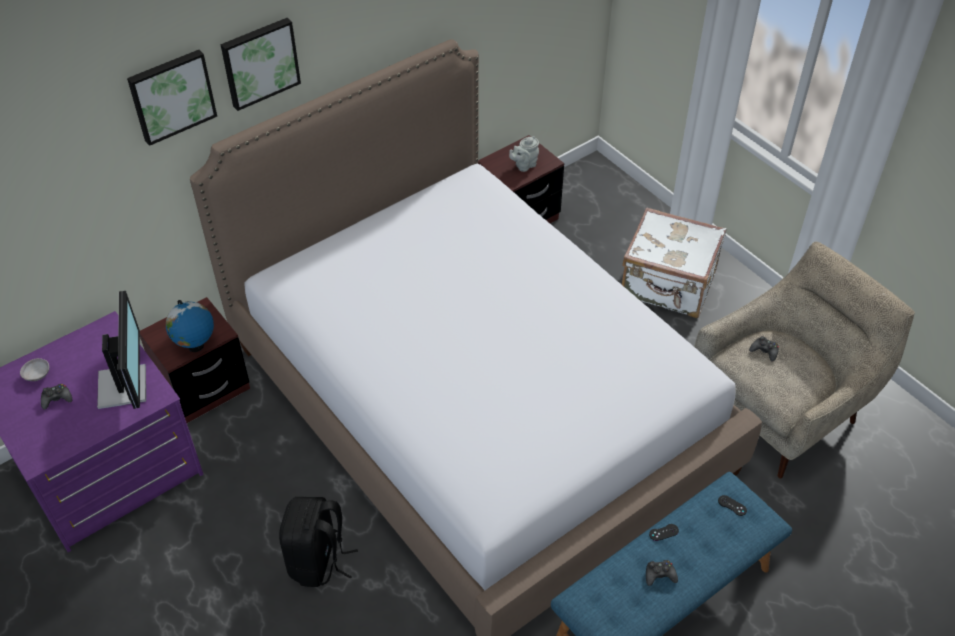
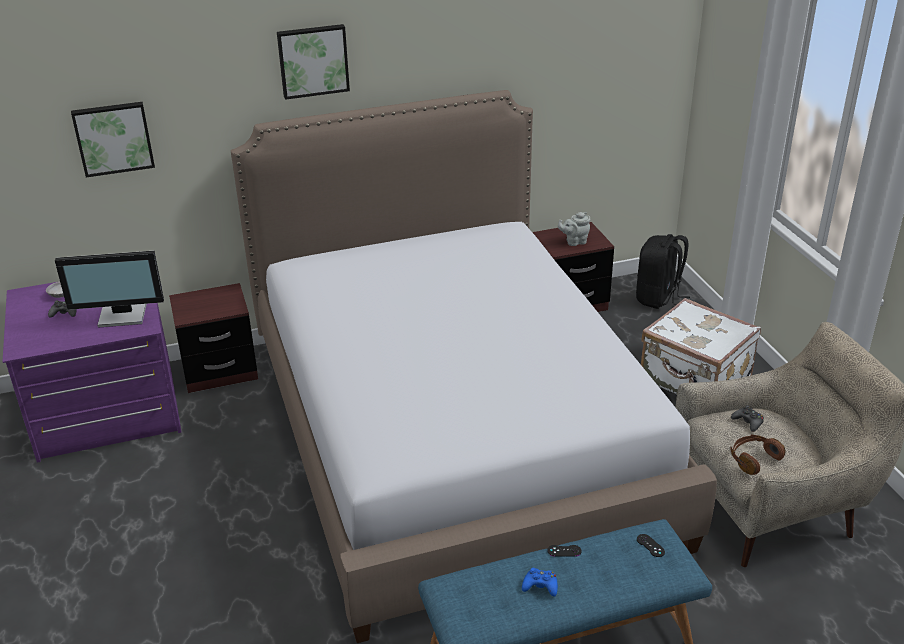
camera: 20 degrees right, 15 degrees down
monitor [97,291,146,409] -> monitor turned 75 degrees clockwise [55,251,164,328]
picture [127,50,217,146] -> picture moved to [71,102,155,177]
globe [166,300,214,352] -> none
black backpack [279,497,358,587] -> black backpack moved to [636,234,690,309]
black game controller [646,560,678,586] -> blue game controller [522,568,558,596]
none -> brown headphones [730,434,786,475]

